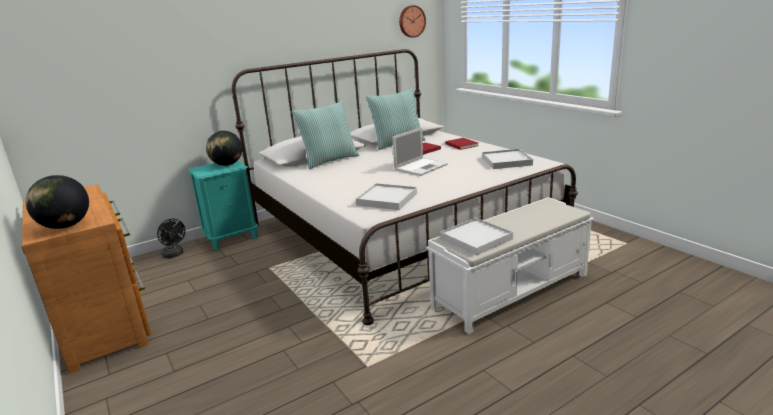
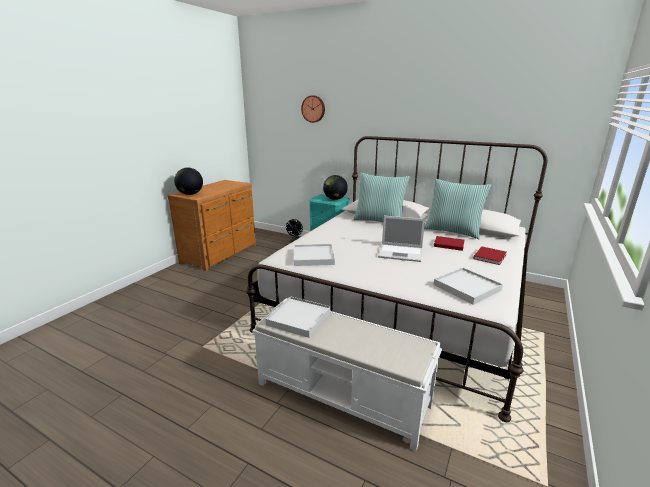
camera: 60 degrees right, 0 degrees up
wall clock [399,5,426,38] -> wall clock moved to [301,95,325,123]

